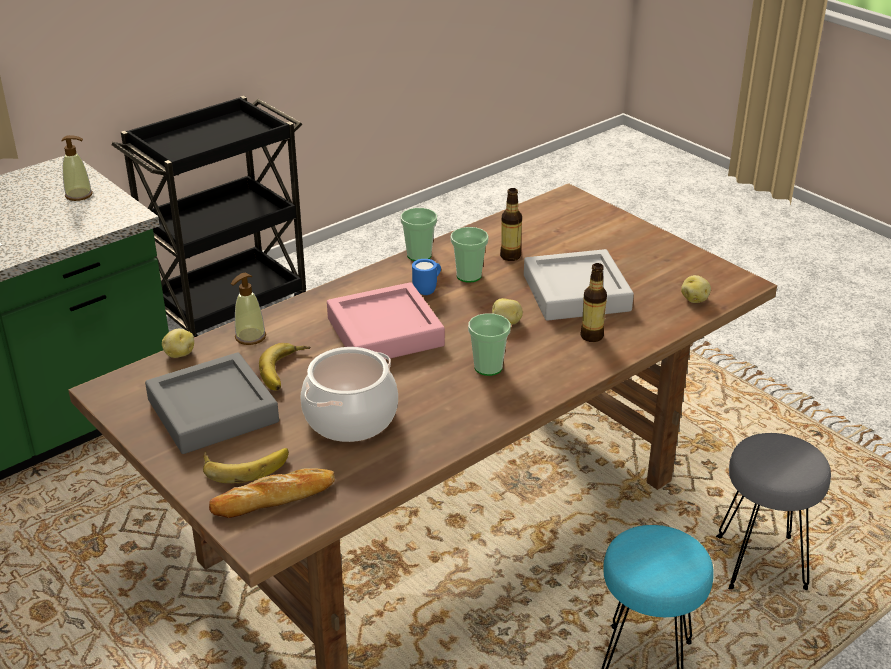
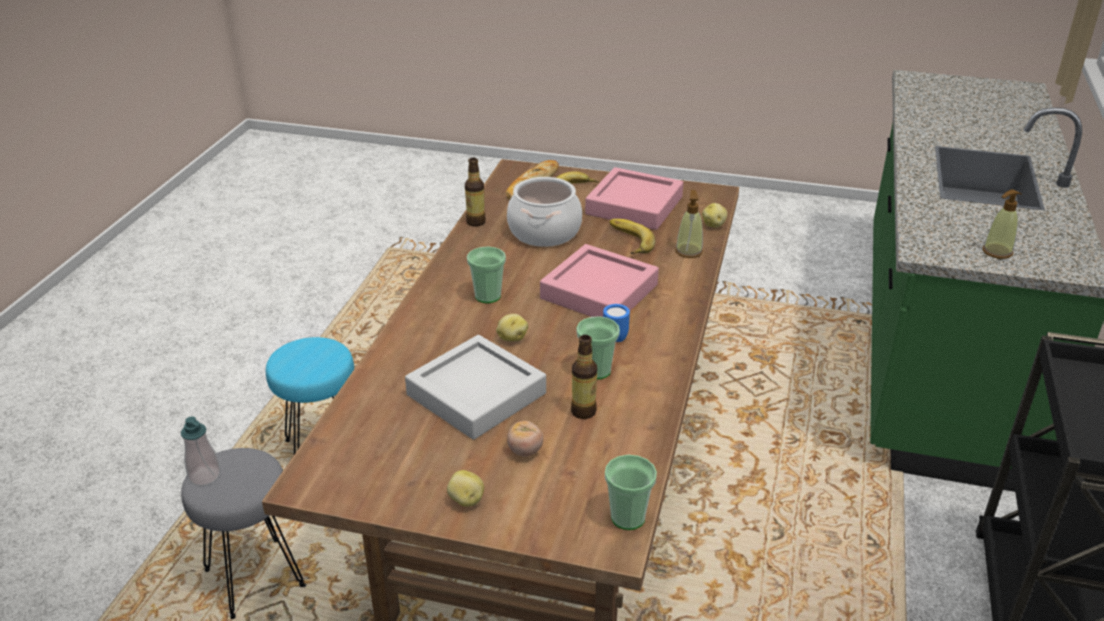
camera: 145 degrees right, 0 degrees up
grey tray [145,352,279,454] -> pink tray [585,167,683,230]
cup [401,208,437,261] -> cup moved to [605,455,657,530]
bottle [580,263,607,342] -> bottle moved to [465,158,486,227]
potato [681,275,711,303] -> potato moved to [447,470,484,507]
none -> soap dispenser [181,416,220,486]
none -> tomato [507,421,543,457]

